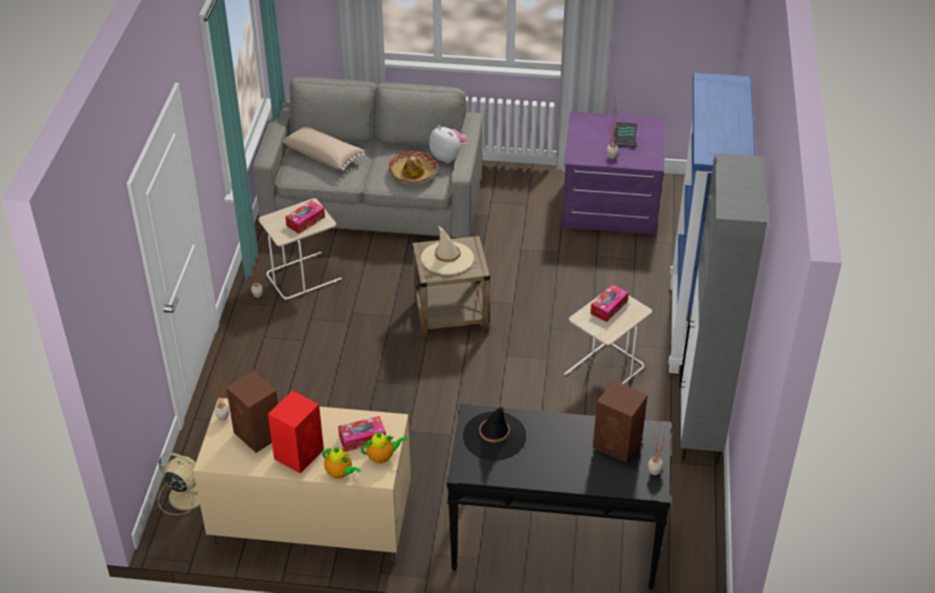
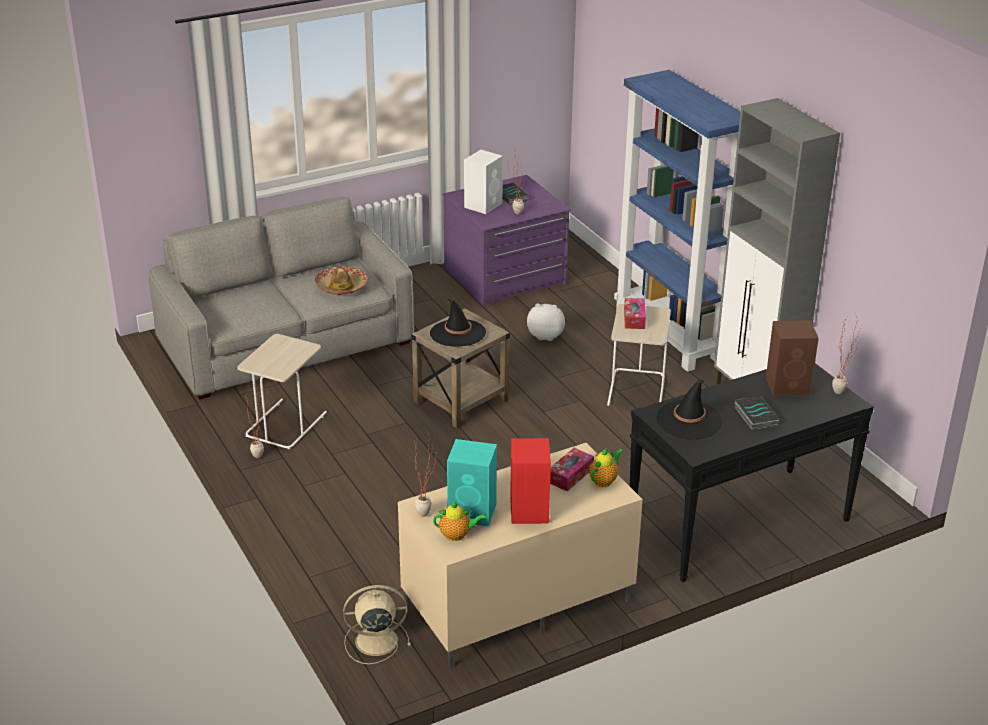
camera: 35 degrees left, 10 degrees down
brown speaker [226,371,278,453] -> turquoise speaker [447,439,497,527]
beige pillow [283,127,365,171] -> none
tissue box [285,200,325,234] -> none
teapot [322,447,361,479] -> teapot moved to [433,502,486,541]
beige hat [421,226,474,275] -> black hat [430,298,486,347]
plush toy [429,125,468,163] -> plush toy moved to [527,303,565,341]
none -> white speaker [464,150,503,214]
none -> book [735,396,779,430]

